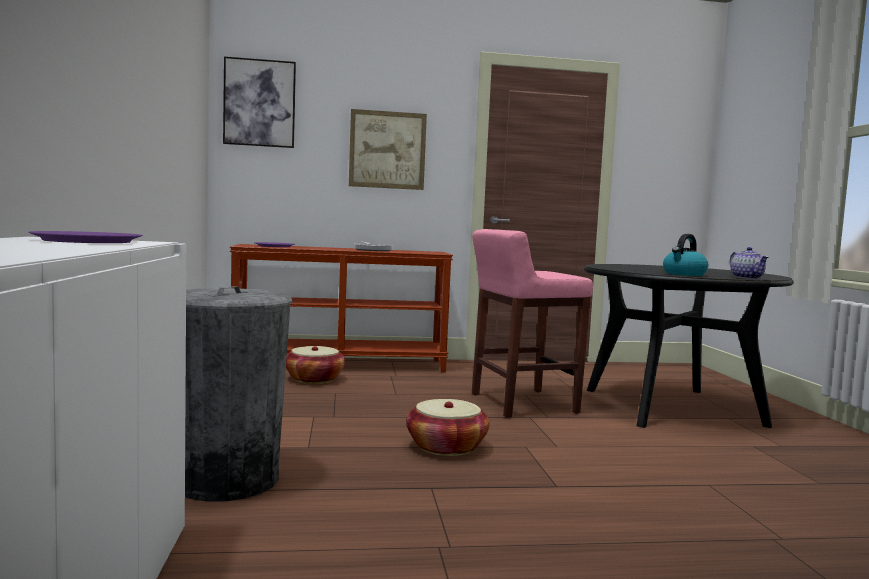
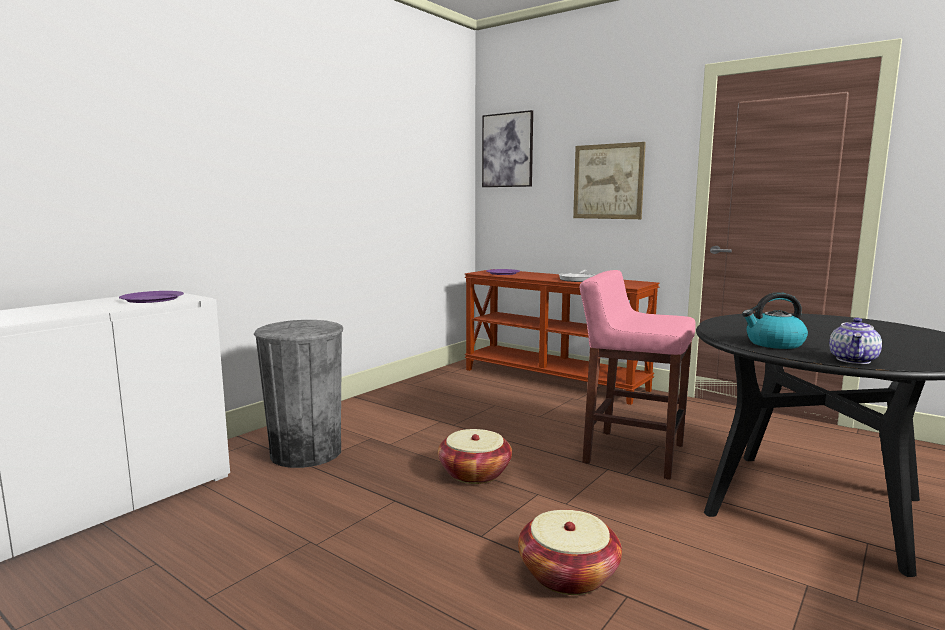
camera: 45 degrees right, 5 degrees up
basket [286,346,345,384] -> basket moved to [518,510,622,595]

